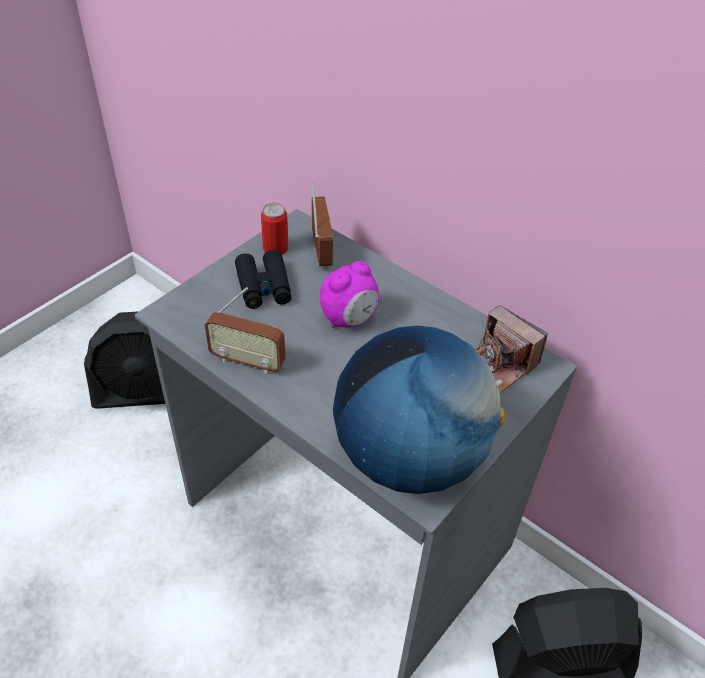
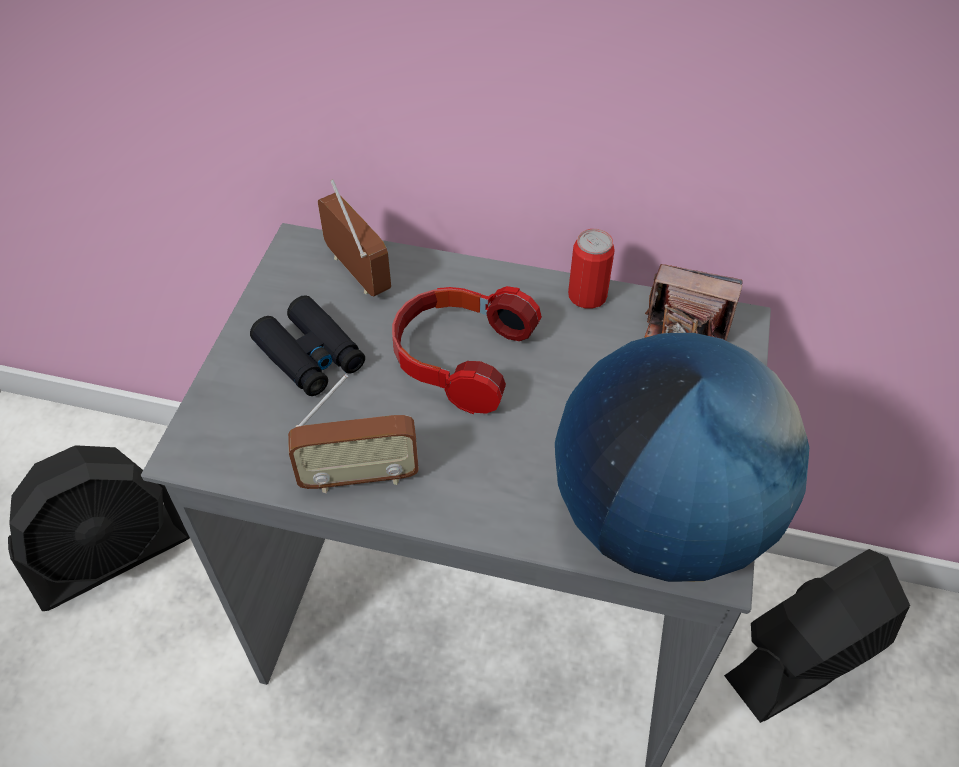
camera: 25 degrees left, 5 degrees up
can [261,203,289,255] -> can moved to [568,229,615,308]
alarm clock [320,261,379,328] -> headphones [392,286,542,414]

